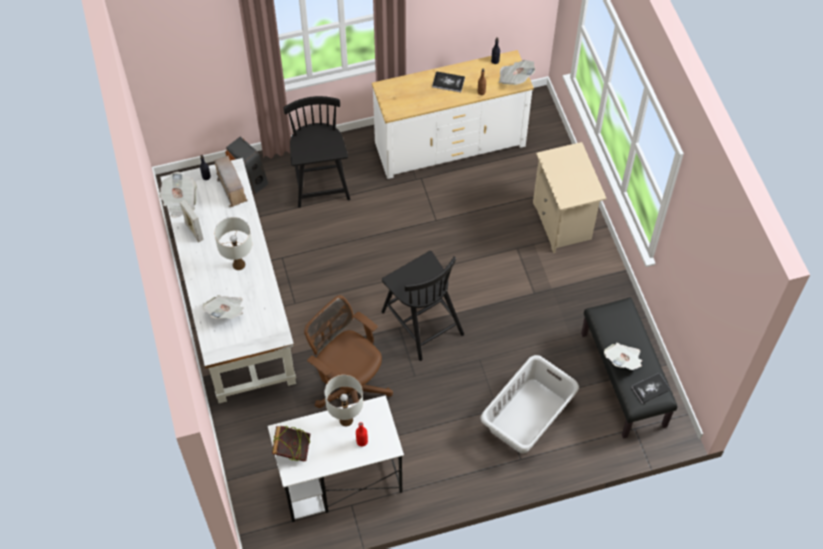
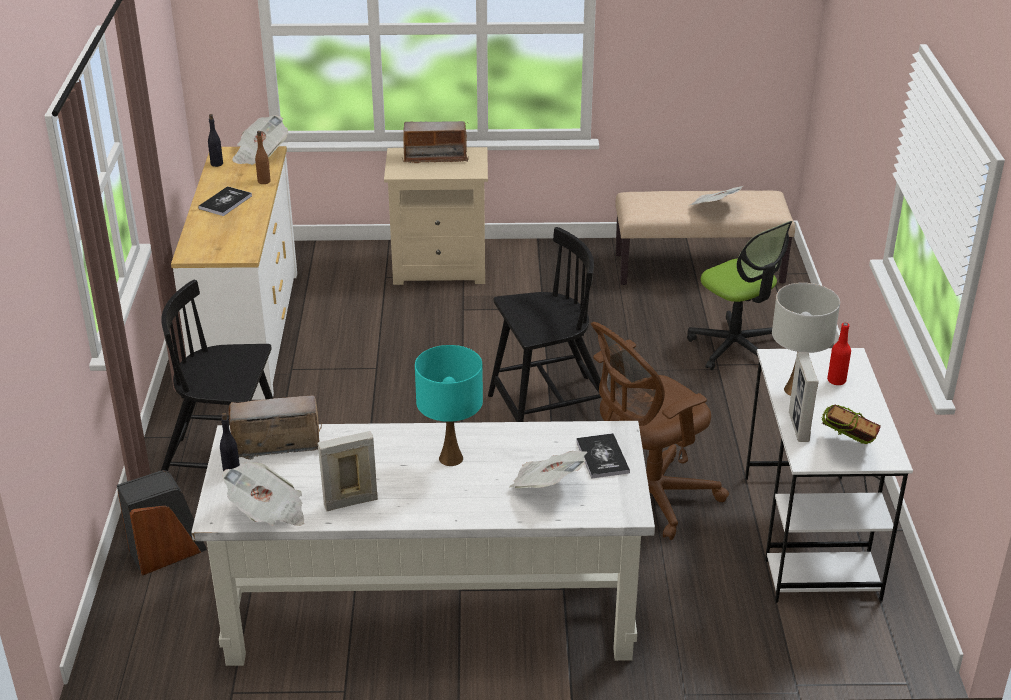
camera: 75 degrees left, 25 degrees down
white table lamp [214,217,252,270] -> turquoise table lamp [415,345,483,466]
grey laundry basket [480,355,579,454] -> office chair [687,221,792,370]
black bench [581,297,677,439] -> beige bench [615,190,795,285]
book [632,373,671,404] -> book moved to [576,433,630,479]
none -> radio [402,121,470,163]
none -> picture frame [789,352,819,442]

